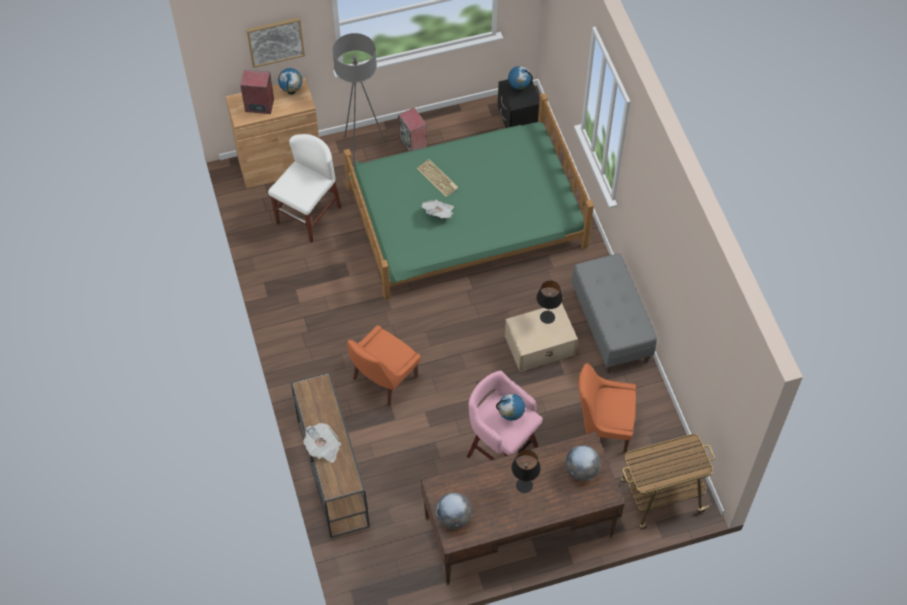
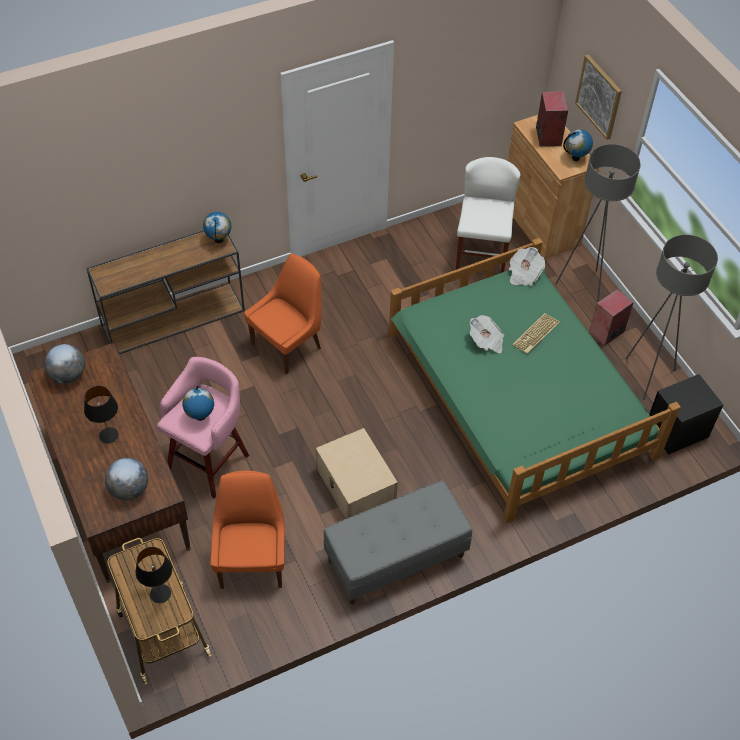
camera: 80 degrees right, 5 degrees down
white chair [268,134,341,243] -> white chair turned 105 degrees counterclockwise [456,157,520,273]
newspaper [303,423,342,463] -> newspaper moved to [509,247,545,286]
orange chair [348,325,421,406] -> orange chair turned 105 degrees clockwise [244,253,321,374]
globe [508,66,533,92] -> globe moved to [203,212,231,243]
black table lamp [536,281,563,324] -> black table lamp moved to [135,547,172,603]
none -> grey floor lamp [626,235,718,400]

